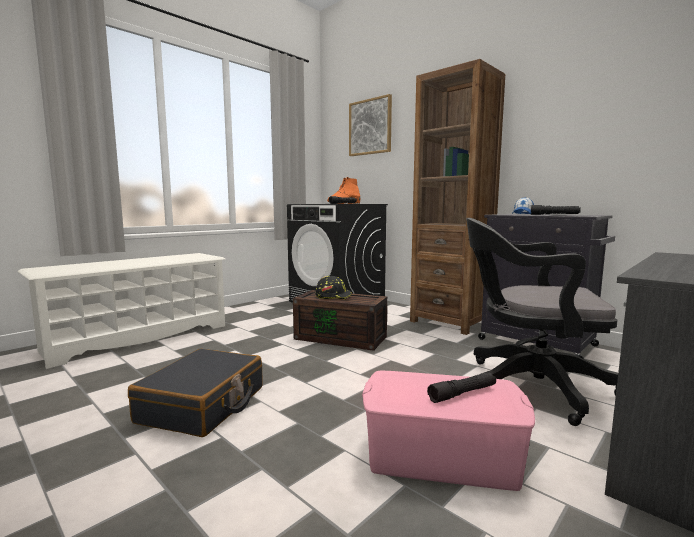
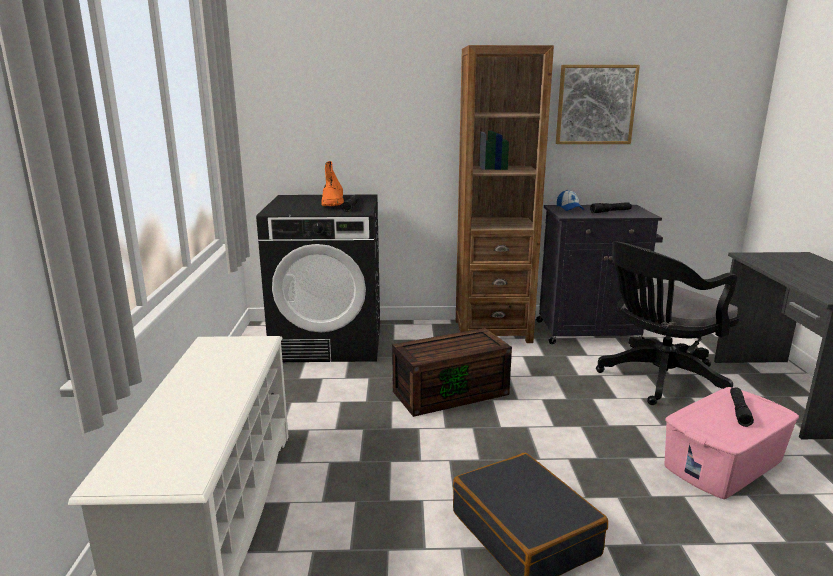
camera: 45 degrees left, 10 degrees up
black hard hat [315,276,352,299] -> none
picture [349,94,392,156] -> picture moved to [556,65,640,144]

